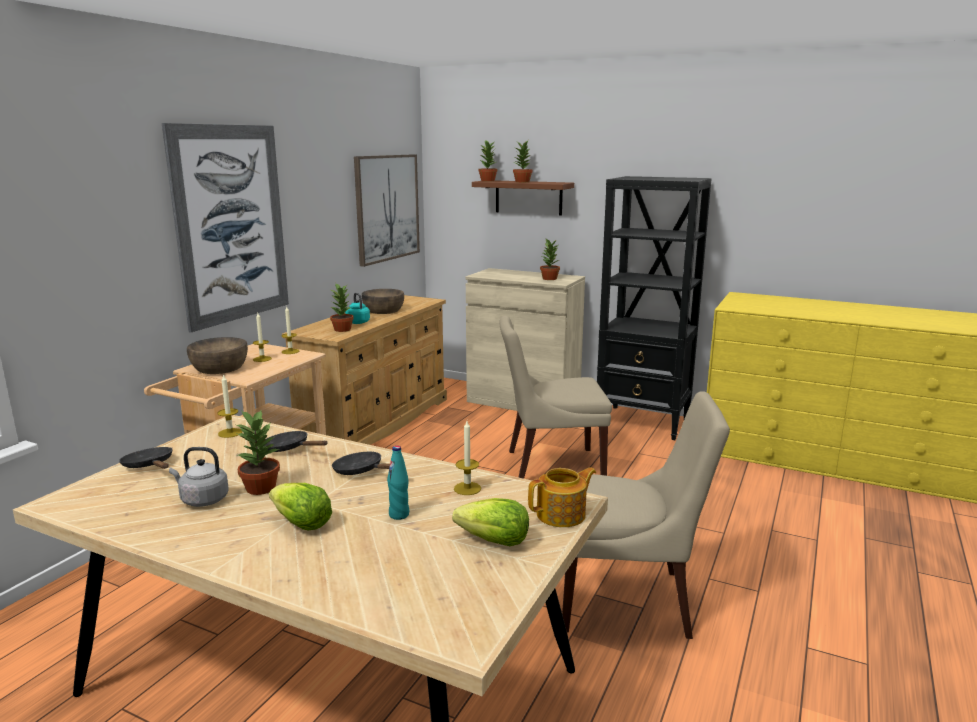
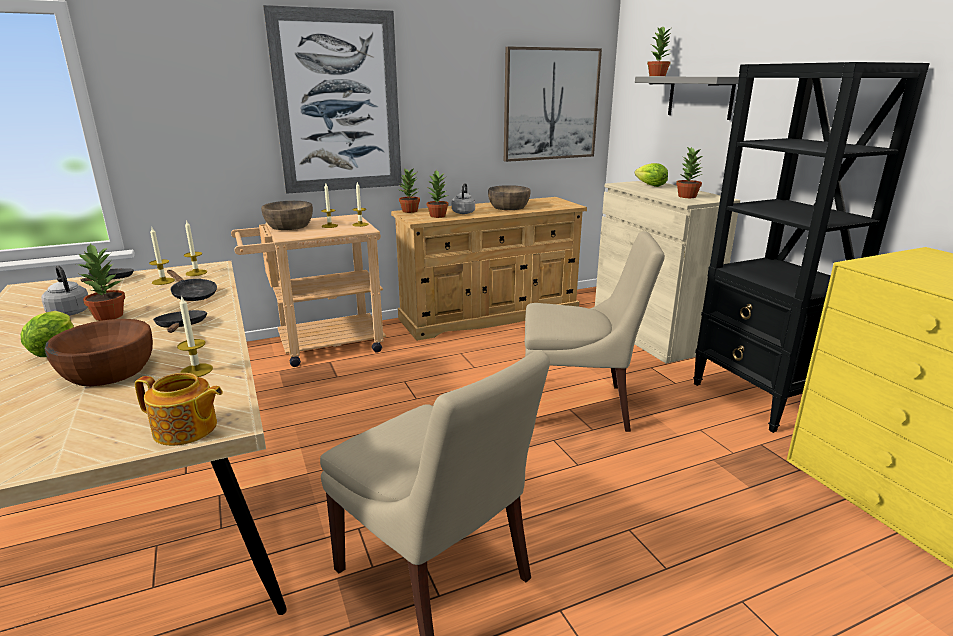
camera: 40 degrees right, 5 degrees up
black frying pan [263,431,328,452] -> black frying pan turned 150 degrees clockwise [167,270,217,301]
turquoise kettle [345,293,370,324] -> grey kettle [452,183,475,214]
turquoise bottle [387,446,409,520] -> brown bowl [45,319,153,386]
lettuce [452,498,529,546] -> lettuce moved to [635,163,668,187]
brown shelf [472,180,574,215] -> grey shelf [635,77,739,120]
beige chair [500,316,612,479] -> beige chair turned 150 degrees clockwise [525,231,665,432]
potted plant [513,141,533,182] -> potted plant moved to [399,169,420,213]
none -> candle [149,228,175,285]

